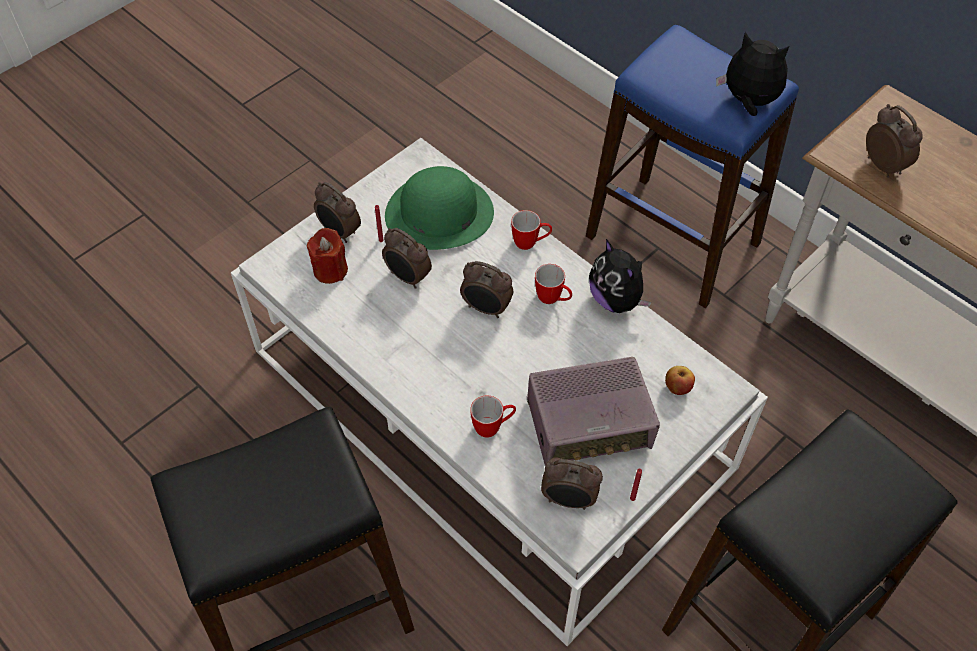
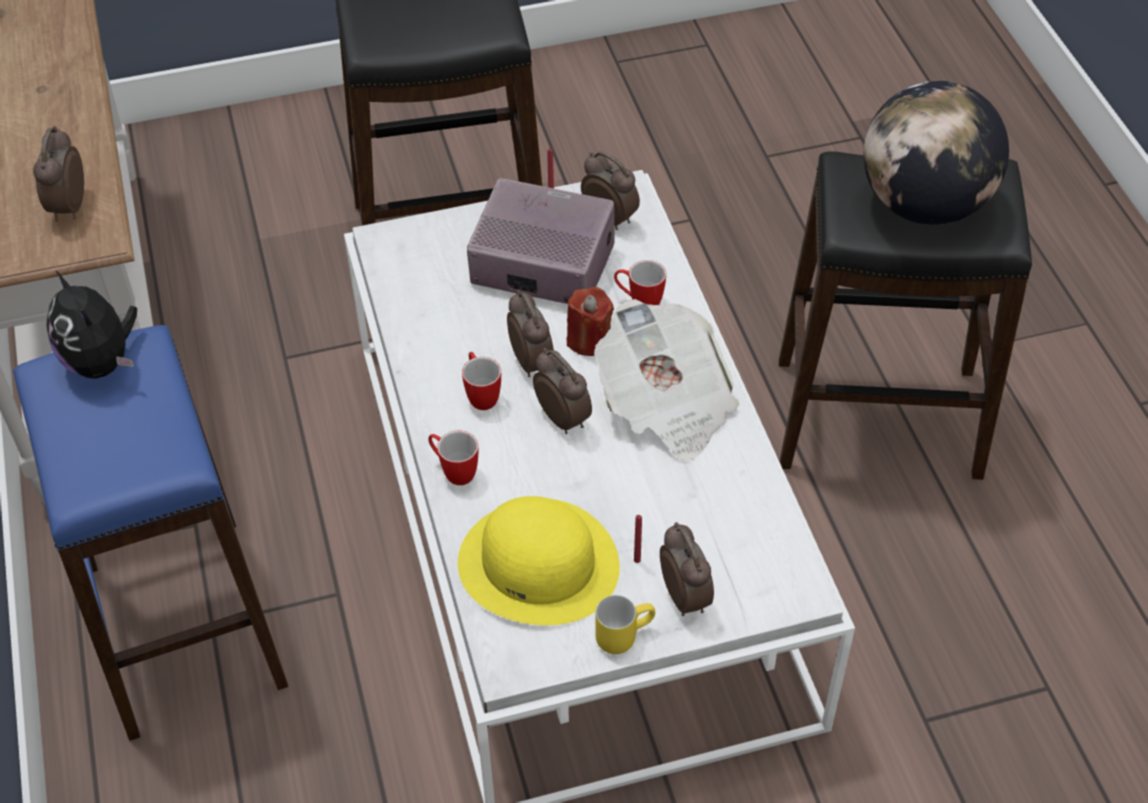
camera: 150 degrees left, 5 degrees down
red candle [307,228,348,284] -> red candle moved to [567,287,614,356]
alarm clock [382,228,432,289] -> alarm clock moved to [507,290,554,377]
green hat [385,166,494,250] -> yellow hat [458,496,620,625]
plush toy [589,239,651,313] -> none
apple [665,366,695,395] -> none
none -> newspaper [594,299,740,461]
none -> yellow mug [595,595,655,654]
none -> globe [863,81,1009,225]

